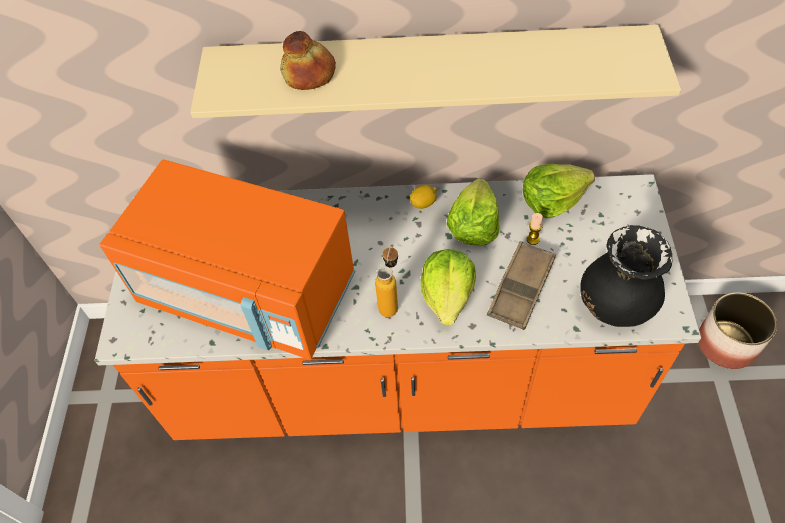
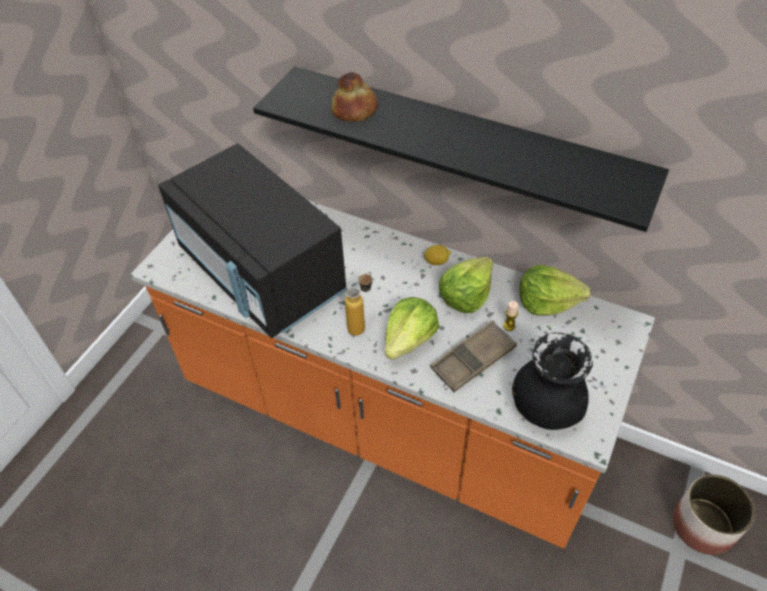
camera: 25 degrees right, 5 degrees down
orange microwave [99,160,355,360] -> black microwave [158,143,347,338]
beige shelf [190,25,681,118] -> black shelf [253,66,669,232]

